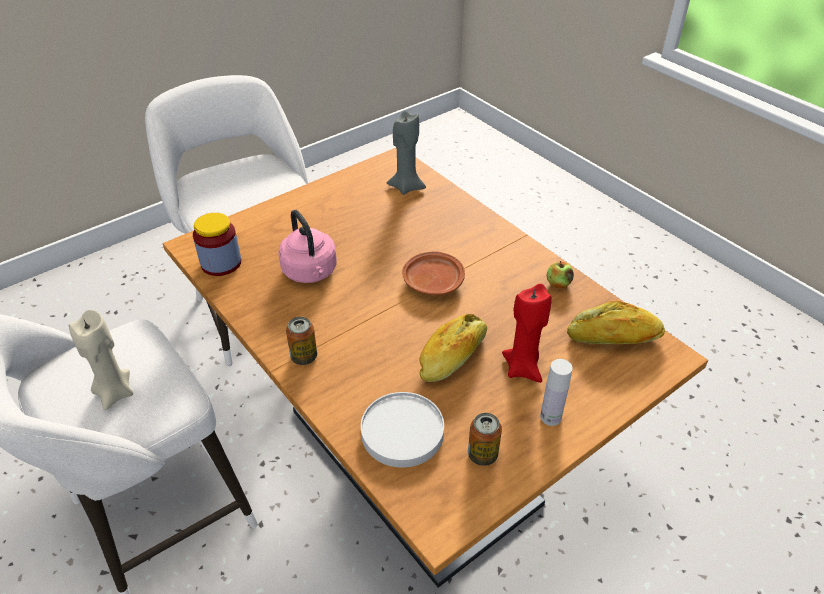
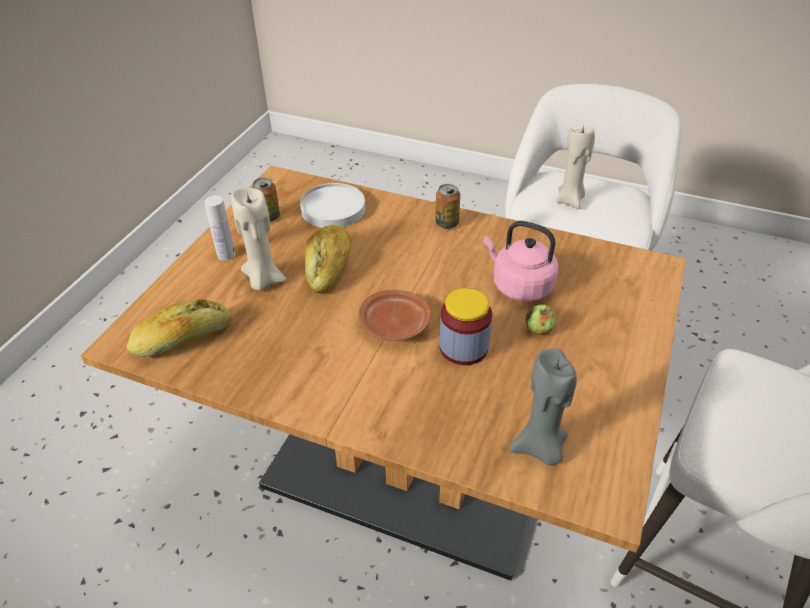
camera: 150 degrees right, 0 degrees up
jar [193,213,241,276] -> jar moved to [439,288,492,365]
red candle [502,284,552,383] -> beige candle [231,187,287,291]
apple [547,261,574,288] -> apple moved to [526,305,556,335]

